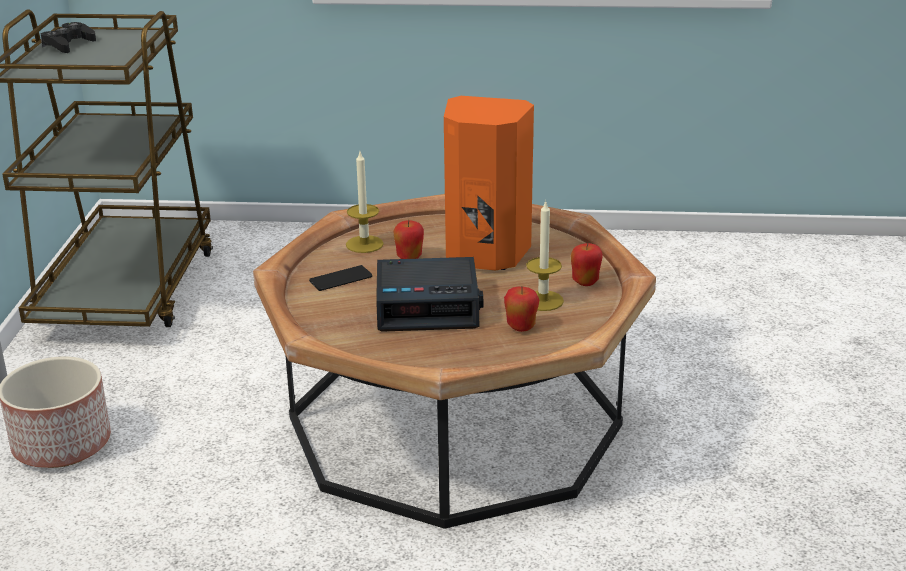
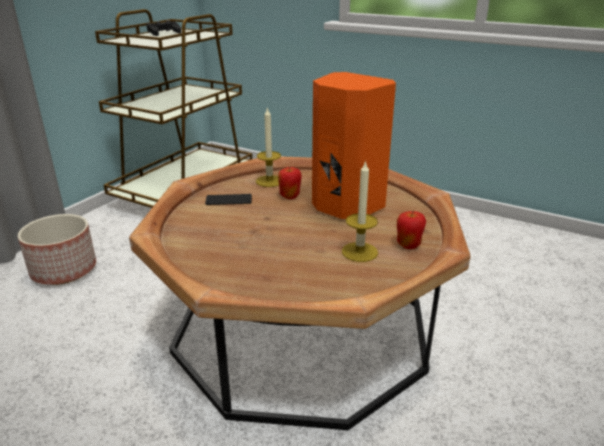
camera: 25 degrees right, 0 degrees up
alarm clock [376,257,483,332] -> none
apple [504,286,539,332] -> none

